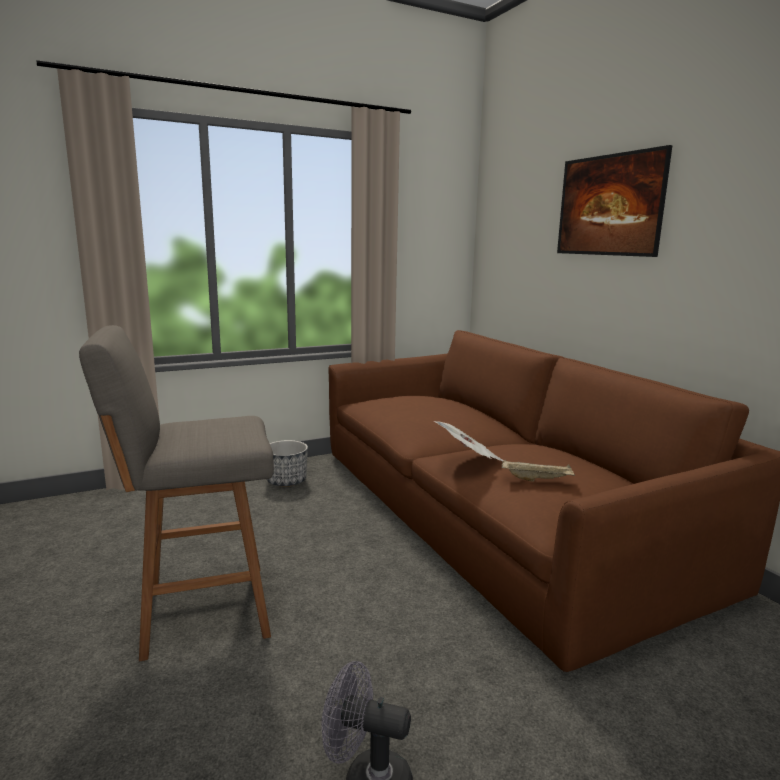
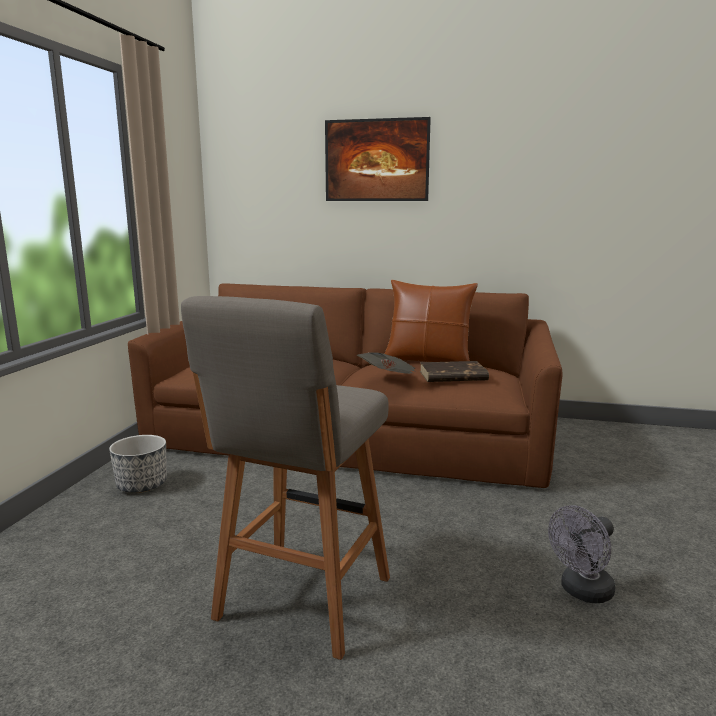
camera: 50 degrees left, 0 degrees up
beige tray [502,460,575,482] -> brown book [420,361,489,382]
none -> brown pillow [385,280,478,362]

